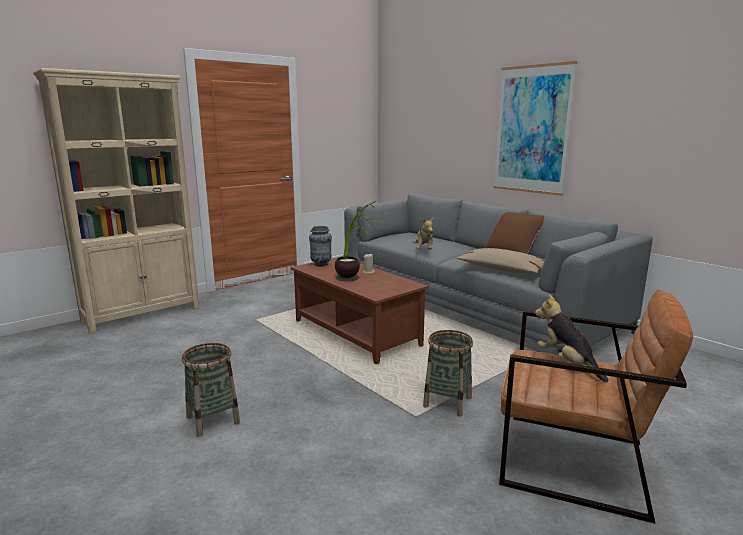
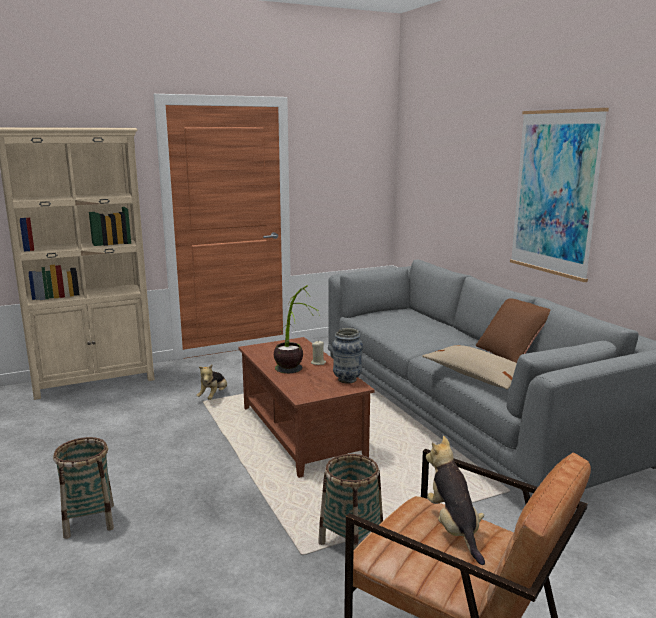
camera: 15 degrees right, 0 degrees up
vase [309,226,332,266] -> vase moved to [332,328,363,384]
plush toy [413,218,433,250] -> plush toy moved to [196,364,227,400]

